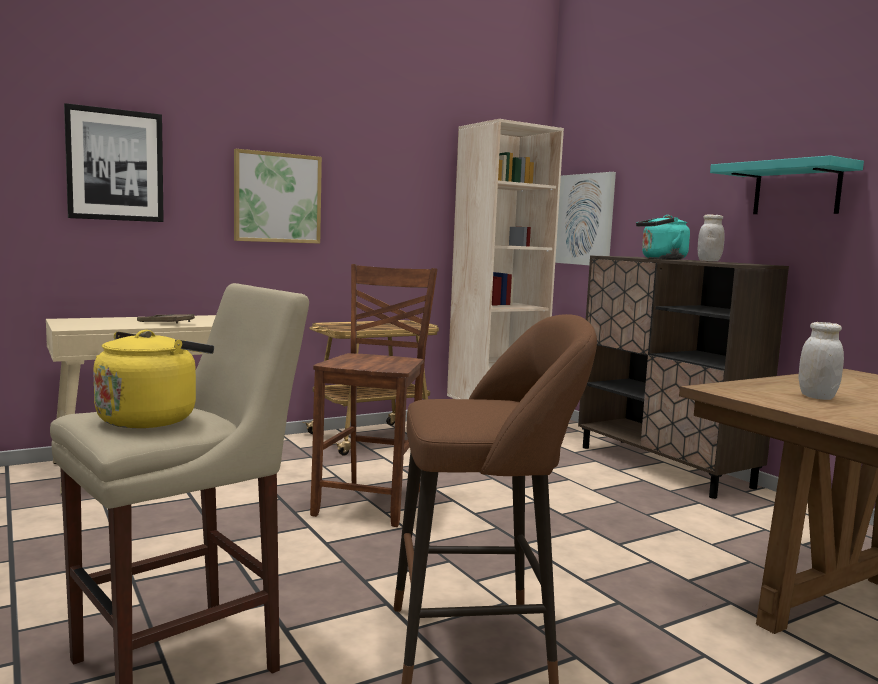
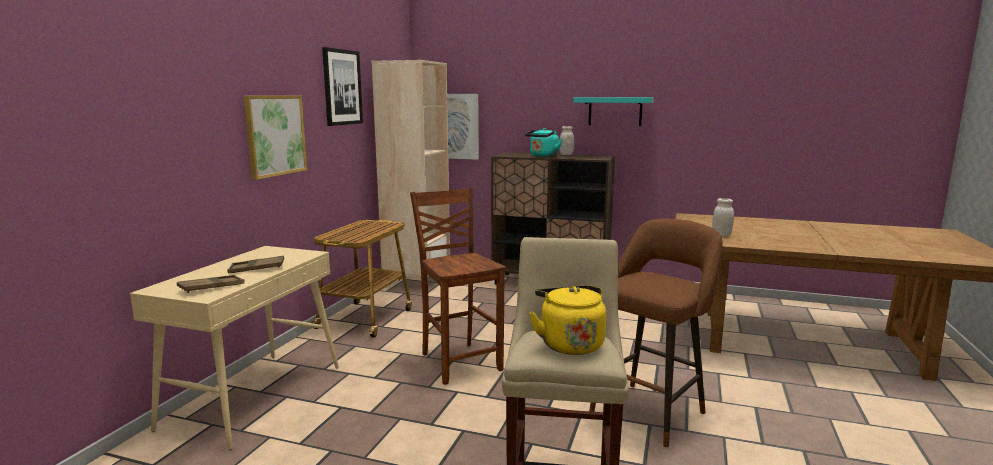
camera: 40 degrees left, 5 degrees up
picture [64,103,164,222] -> picture moved to [322,47,363,126]
none -> brown tray [177,275,245,293]

